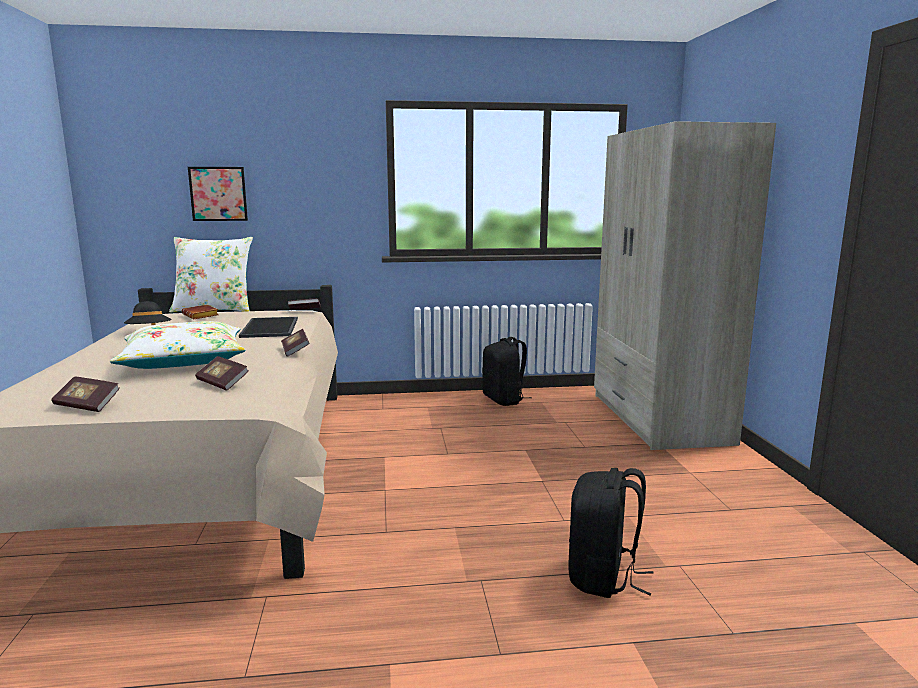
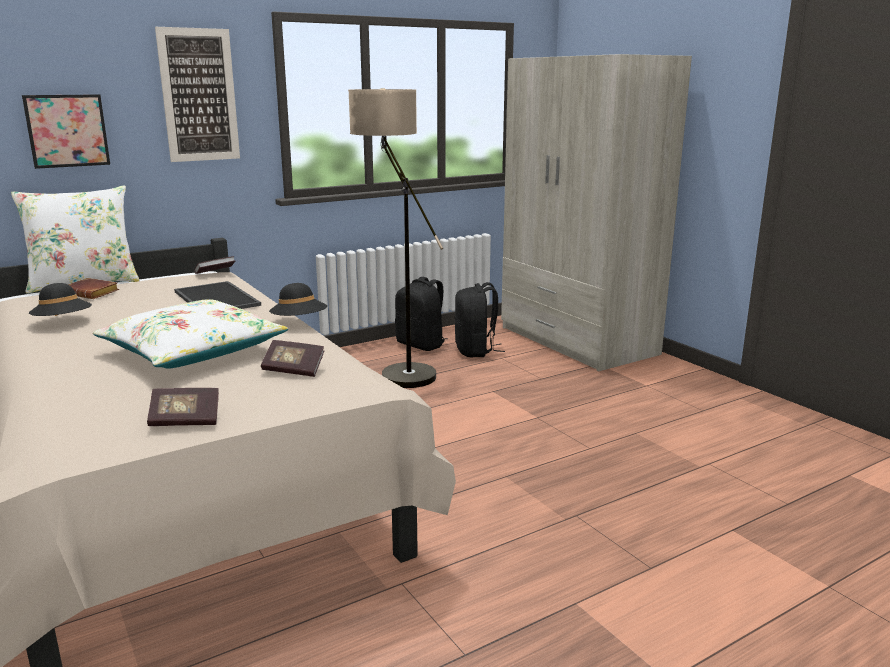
camera: 25 degrees left, 5 degrees up
book [281,329,310,357] -> black hat [269,283,327,316]
black backpack [568,468,654,598] -> black backpack moved to [455,282,505,357]
none -> picture [155,27,240,162]
none -> floor lamp [349,88,443,388]

